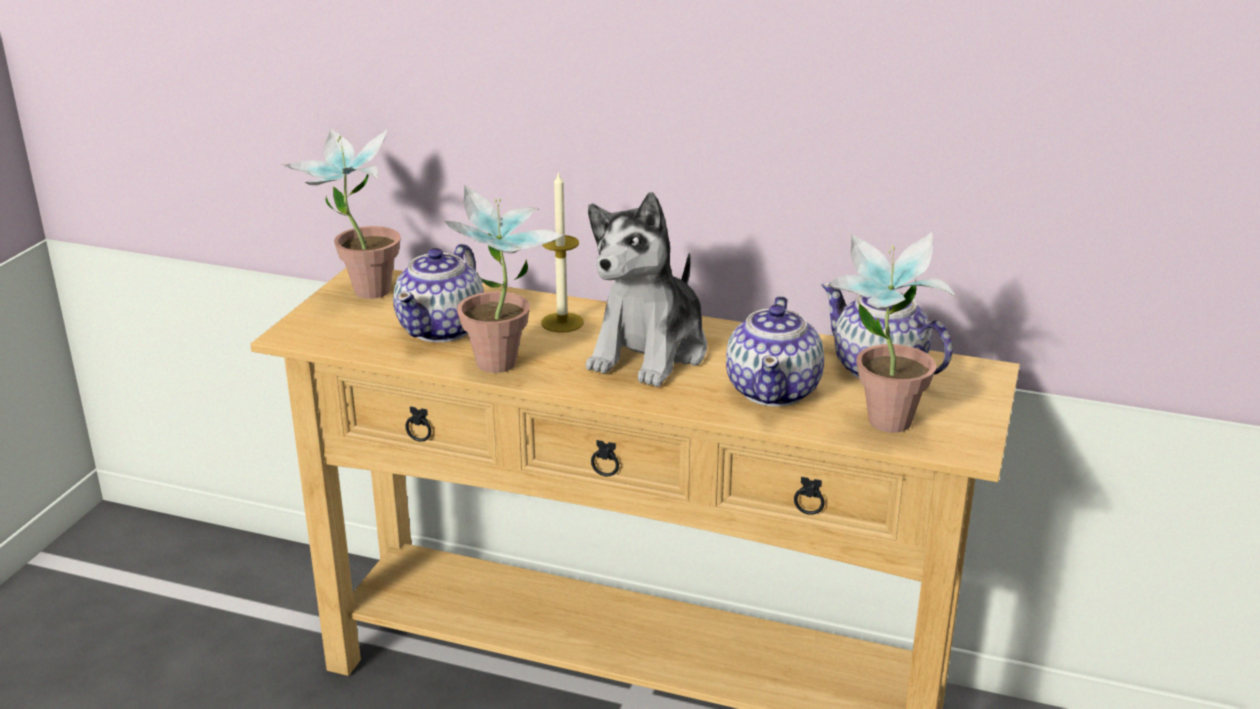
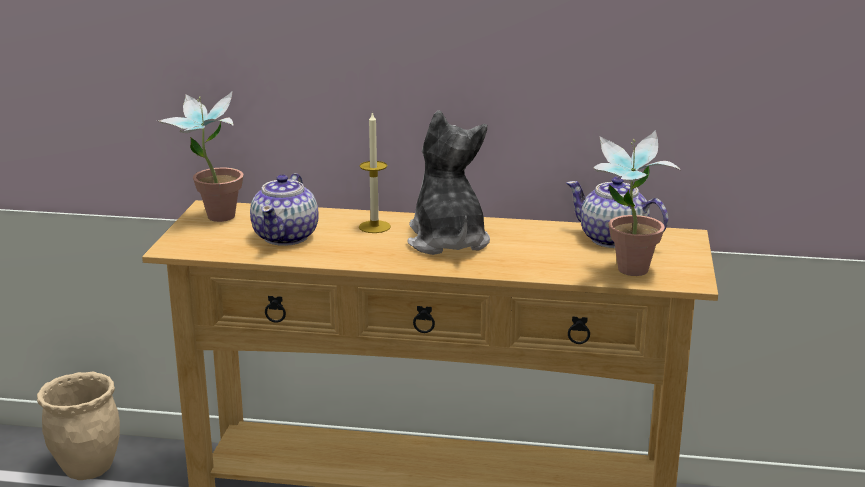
camera: 10 degrees left, 5 degrees down
potted plant [443,184,564,373] -> none
plush toy [586,192,707,387] -> plush toy turned 150 degrees clockwise [407,110,490,255]
teapot [726,296,824,407] -> none
none -> beige planter [37,371,120,480]

